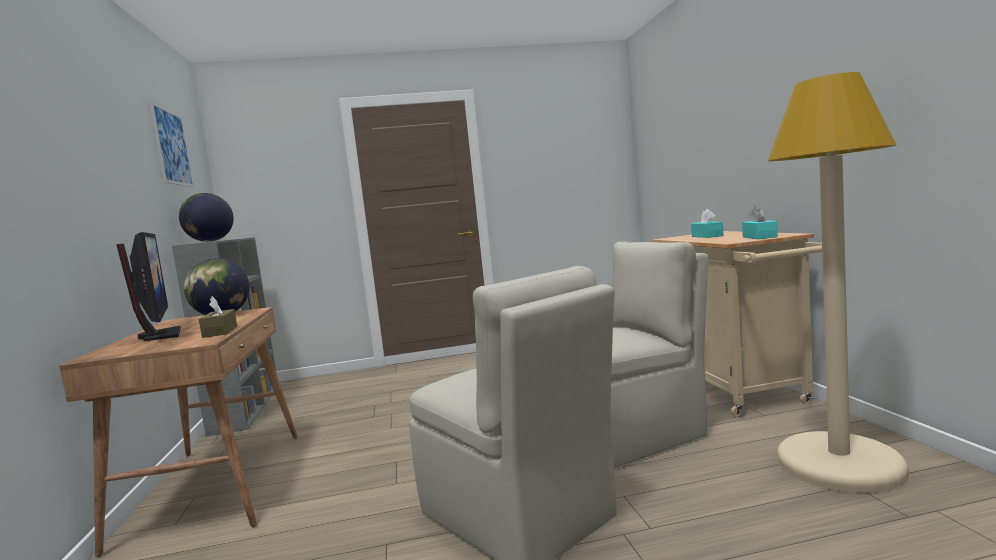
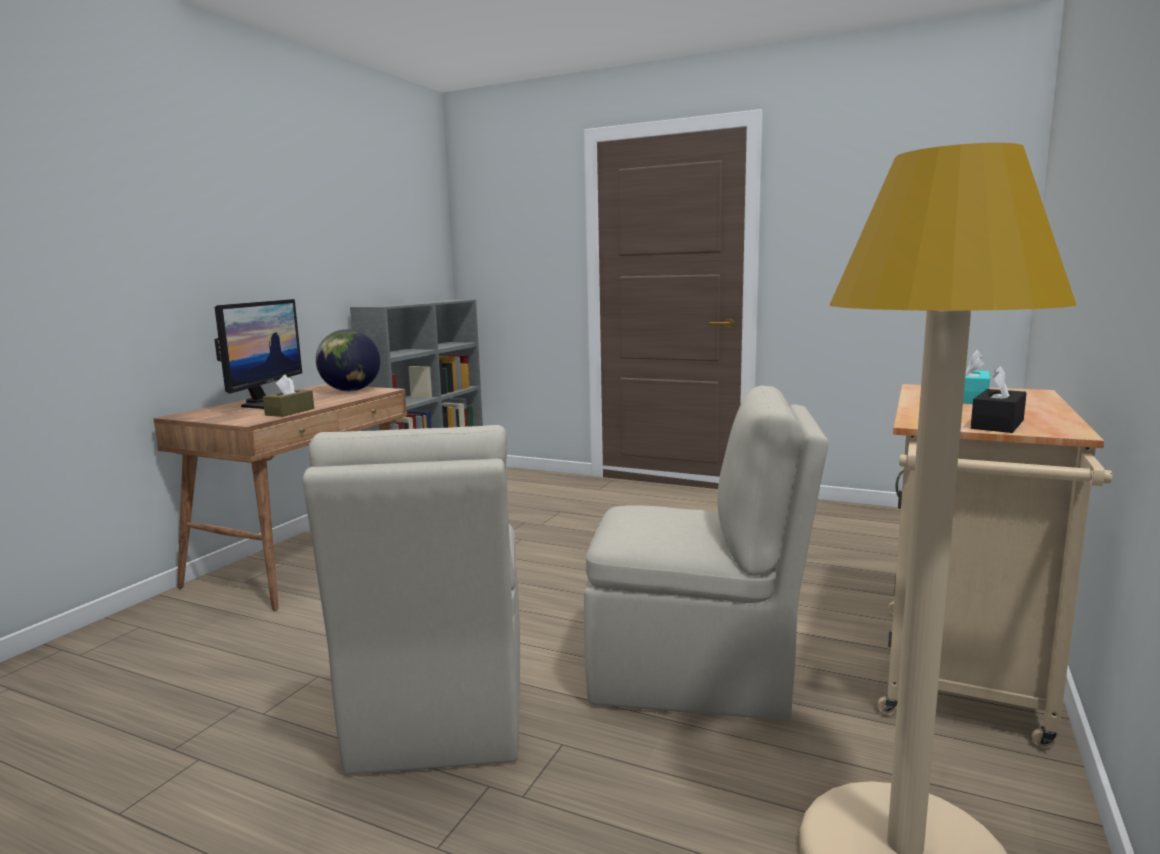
camera: 35 degrees right, 5 degrees up
picture [150,102,194,187] -> none
globe [179,193,234,242] -> none
turquoise tissue box [742,206,778,239] -> black tissue box [971,366,1027,433]

